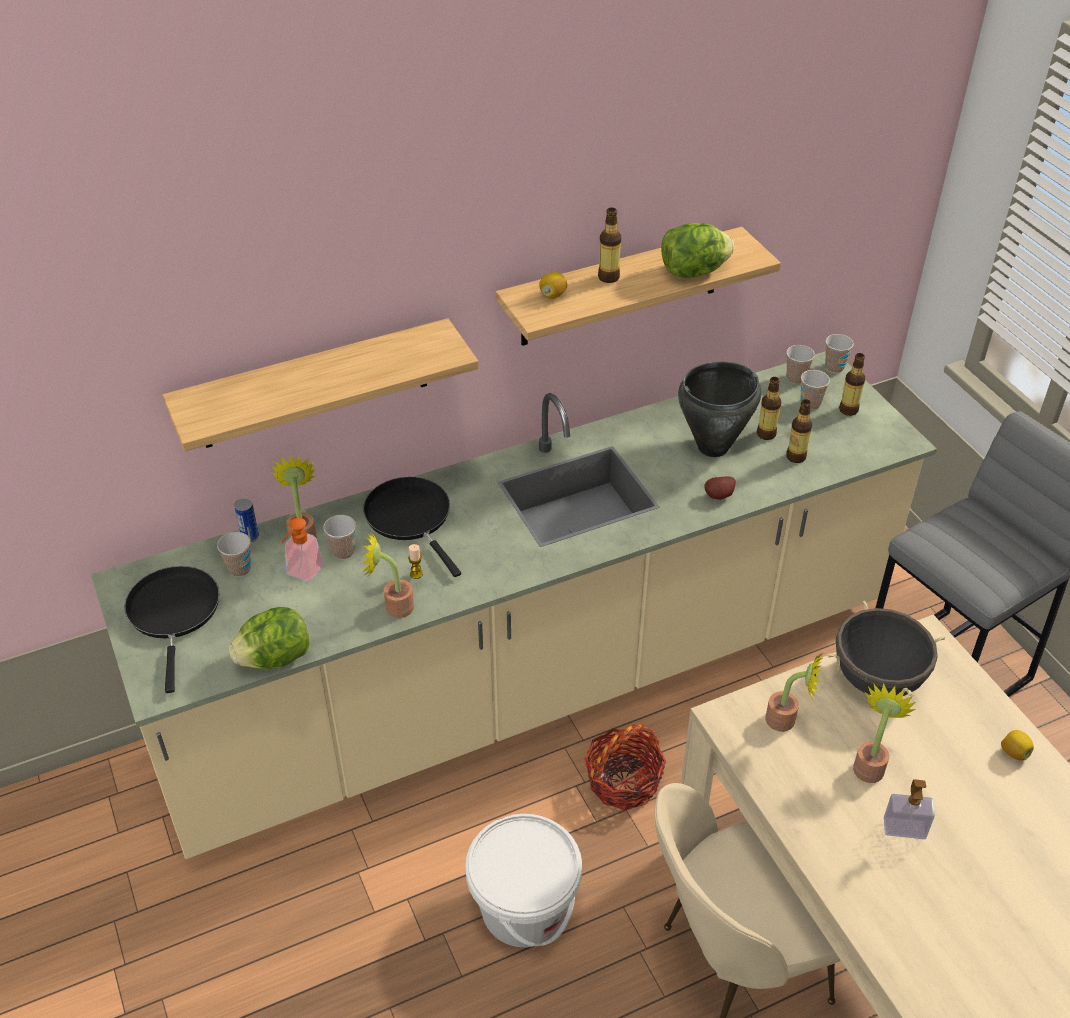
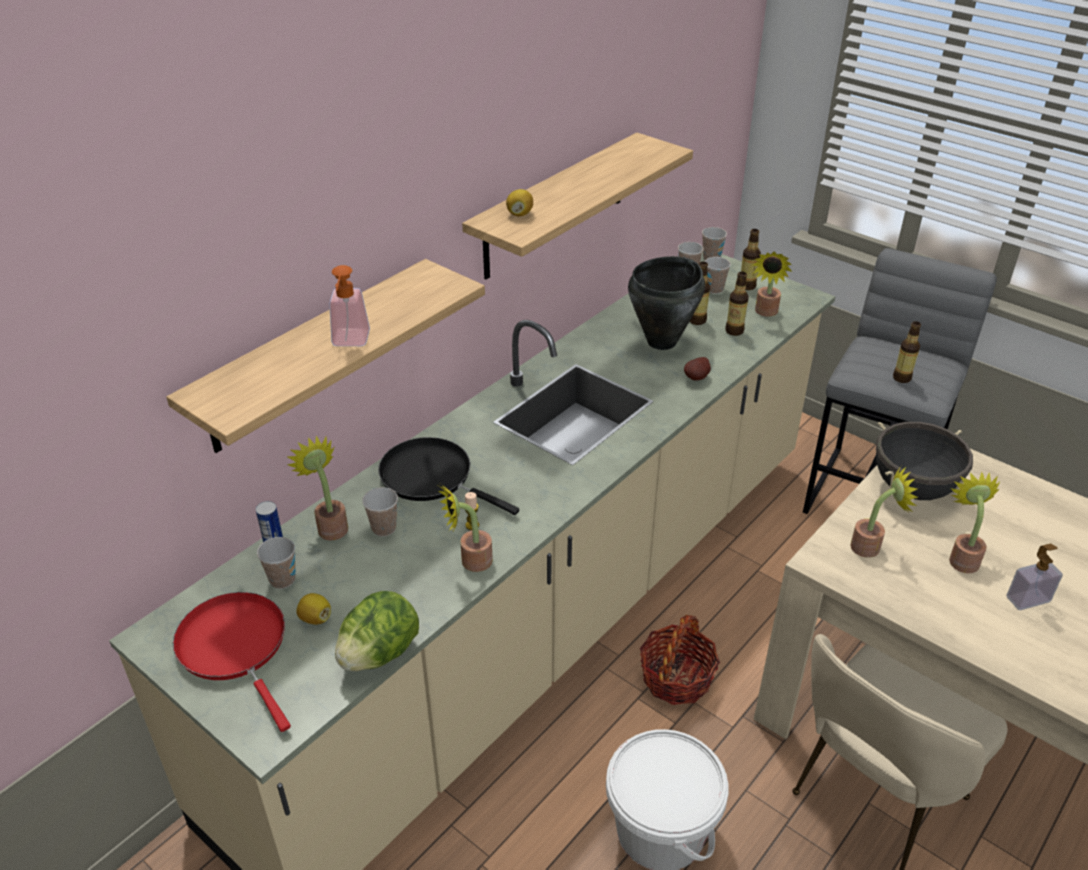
camera: 25 degrees left, 5 degrees down
black frying pan [125,566,219,693] -> red frying pan [173,592,291,732]
soap dispenser [281,518,324,582] -> soap dispenser moved to [329,265,370,346]
bottle [598,208,621,283] -> bottle moved to [893,321,921,383]
lettuce [661,223,734,278] -> none
lemon [1001,730,1034,761] -> lemon moved to [296,593,331,625]
none -> potted plant [753,251,792,317]

